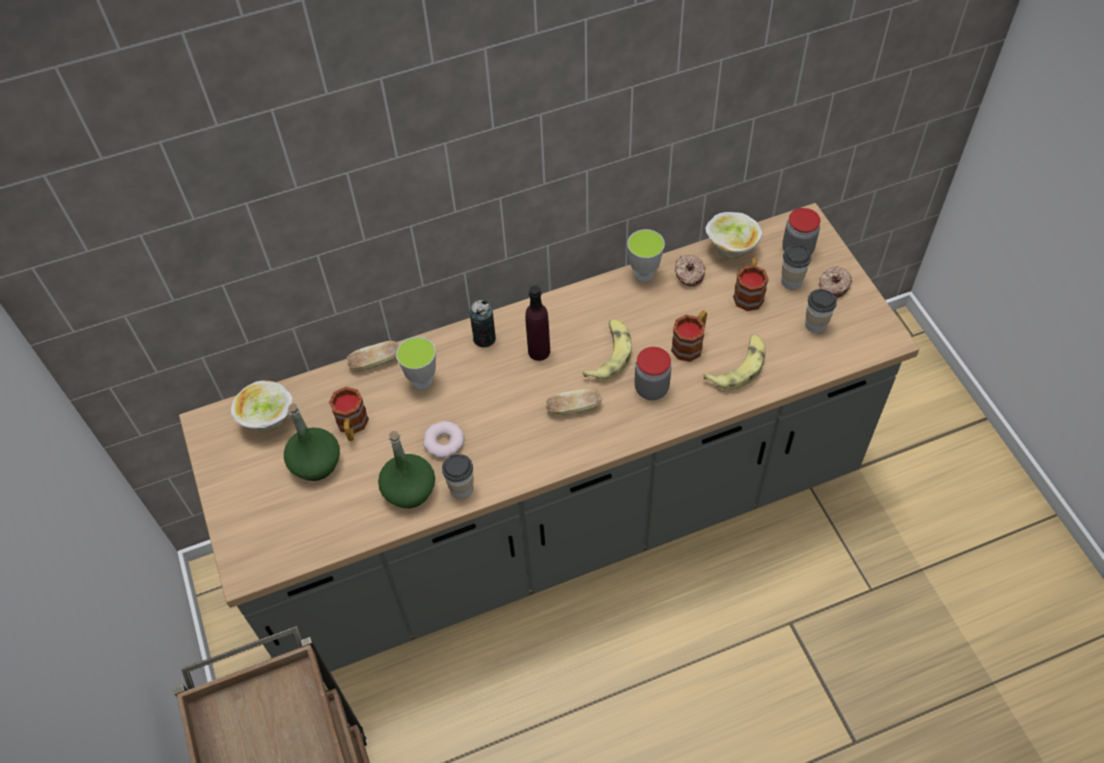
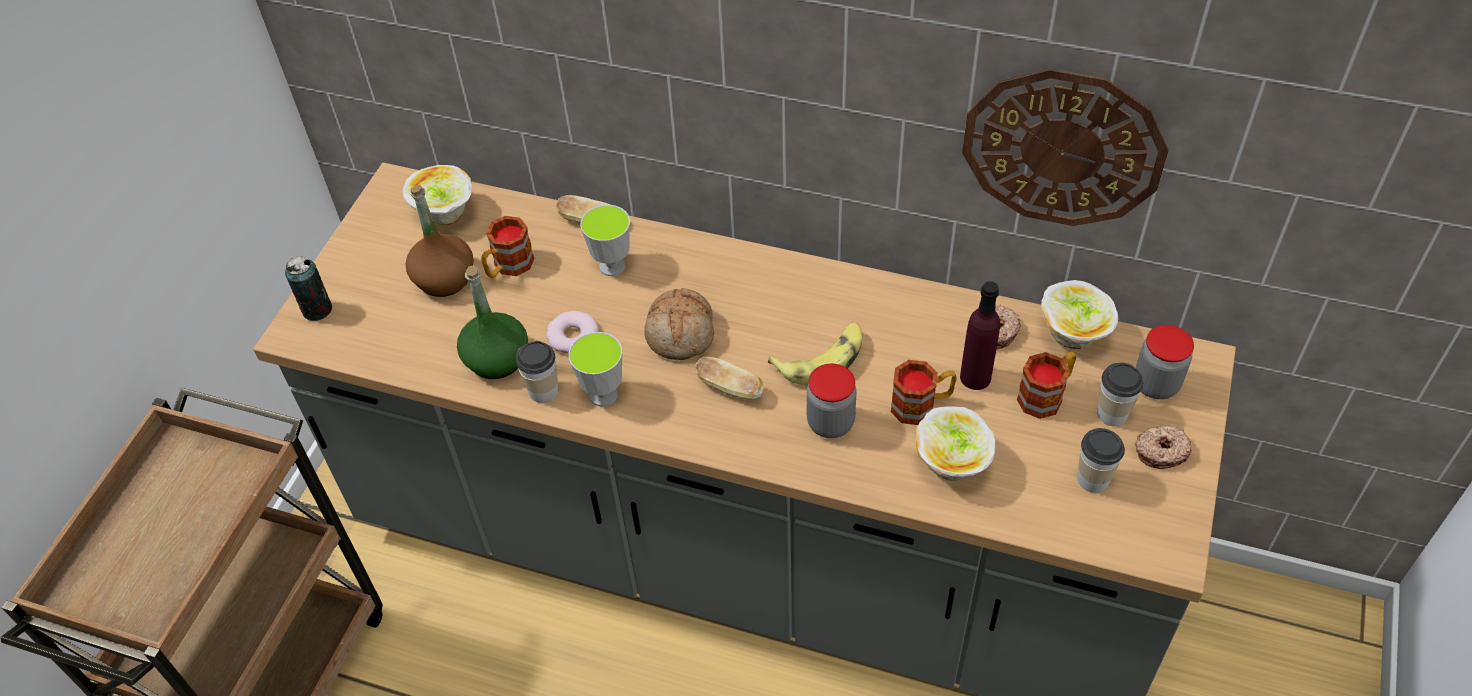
camera: 40 degrees right, 5 degrees down
green bottle [284,403,340,481] -> brown bottle [405,185,474,297]
can [469,300,496,347] -> can moved to [285,256,332,321]
purple bottle [525,285,550,361] -> purple bottle moved to [960,281,1000,390]
cup [627,229,665,282] -> cup moved to [569,332,622,407]
banana [704,334,766,390] -> bowl [915,406,995,481]
none -> bread [644,288,714,360]
none -> wall clock [962,69,1169,226]

